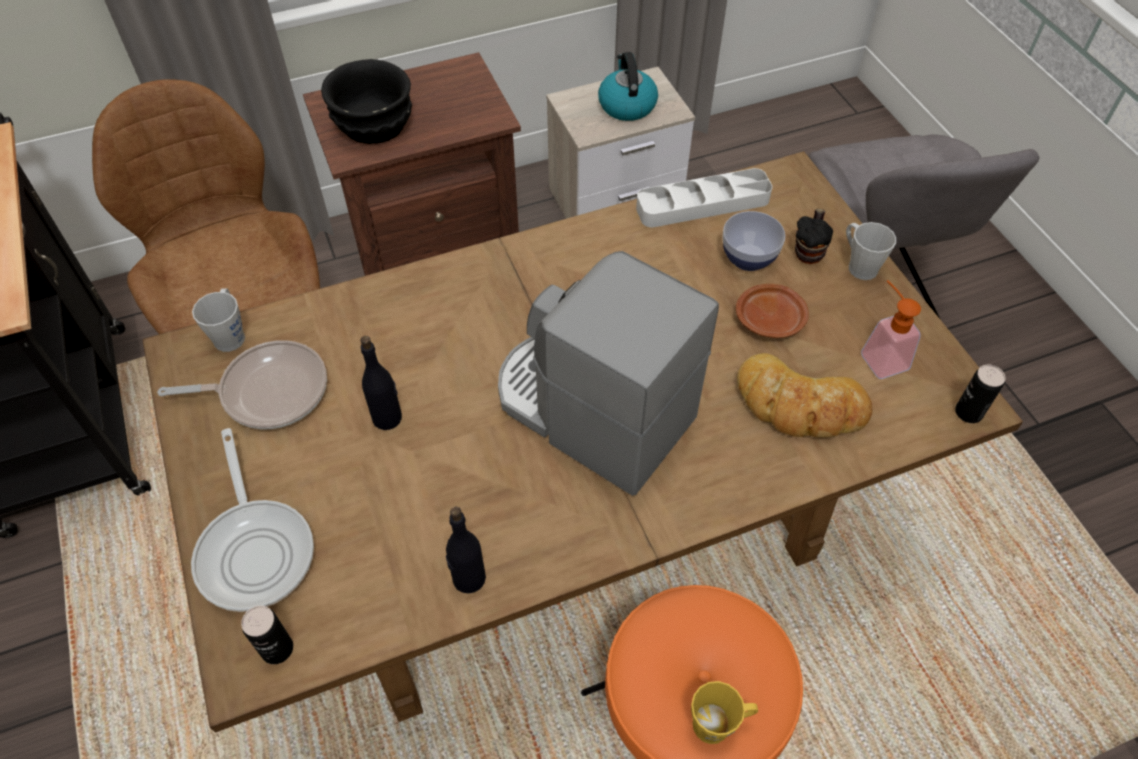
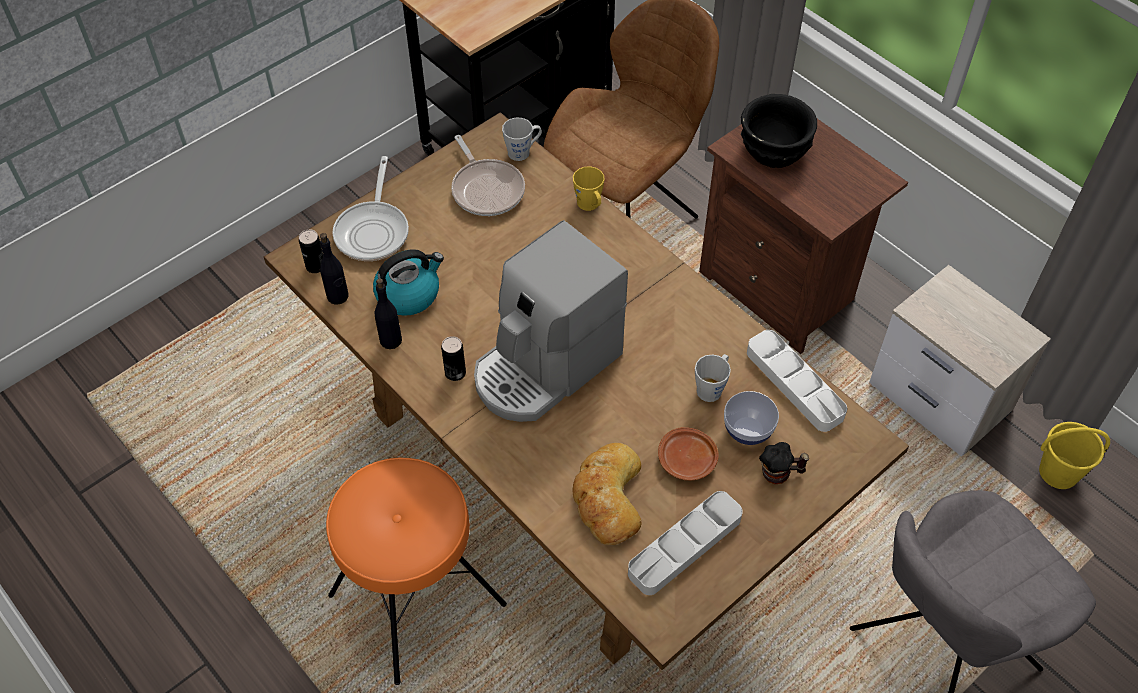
camera: 70 degrees right, 0 degrees up
frying pan [191,428,314,612] -> frying pan turned 45 degrees counterclockwise [332,156,409,261]
black bottle [360,336,402,430] -> black bottle moved to [320,233,349,305]
coffee machine [498,251,719,496] -> coffee machine turned 150 degrees counterclockwise [474,220,628,422]
kettle [598,52,658,121] -> kettle moved to [373,249,444,316]
yellow mug [691,681,758,744] -> yellow mug moved to [573,166,605,211]
grey mug [846,222,896,280] -> grey mug moved to [695,354,731,402]
soap dispenser [861,280,921,379] -> grey tray [628,491,743,595]
can [955,365,1006,423] -> can moved to [441,336,466,381]
none -> yellow bucket [1039,422,1110,489]

